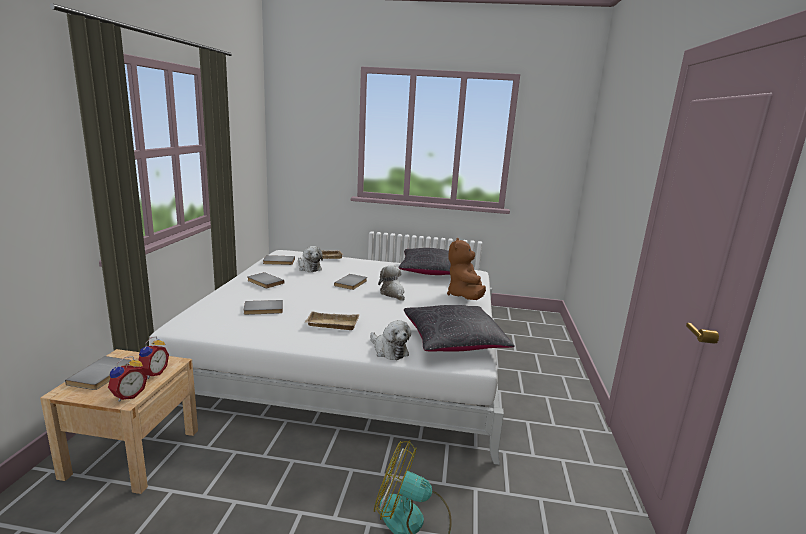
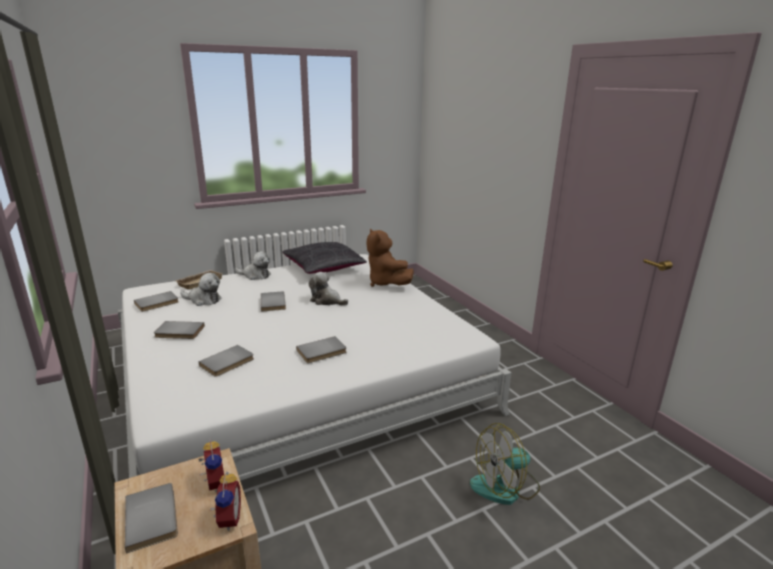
camera: 35 degrees left, 5 degrees up
beige tray [305,311,360,330] -> grey book [296,336,346,363]
plush toy [370,320,411,360] -> plush toy moved to [235,251,271,280]
black pillow [404,305,515,352] -> none

